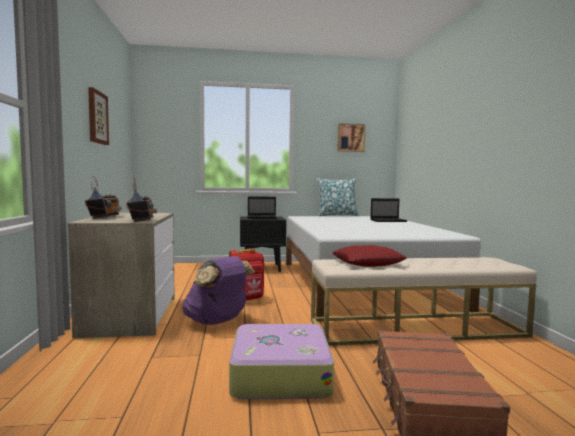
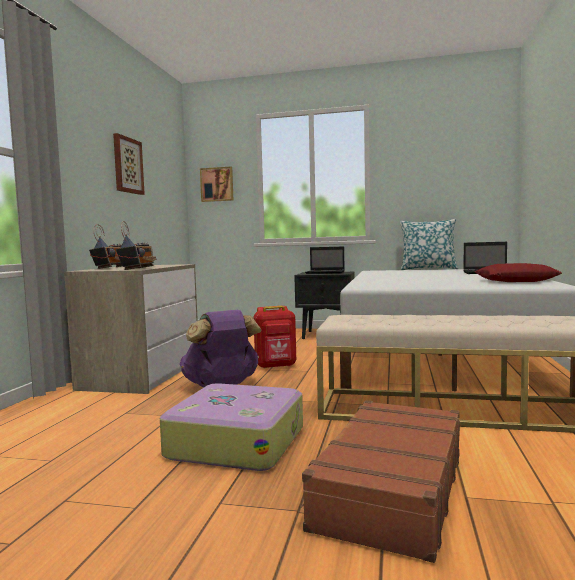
camera: 20 degrees right, 0 degrees up
red pillow [332,245,407,267] -> red pillow moved to [475,263,562,282]
picture [337,123,366,152] -> picture moved to [200,166,233,202]

